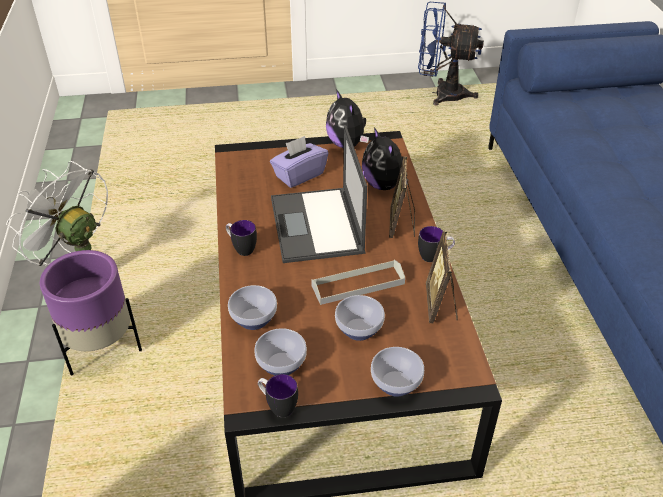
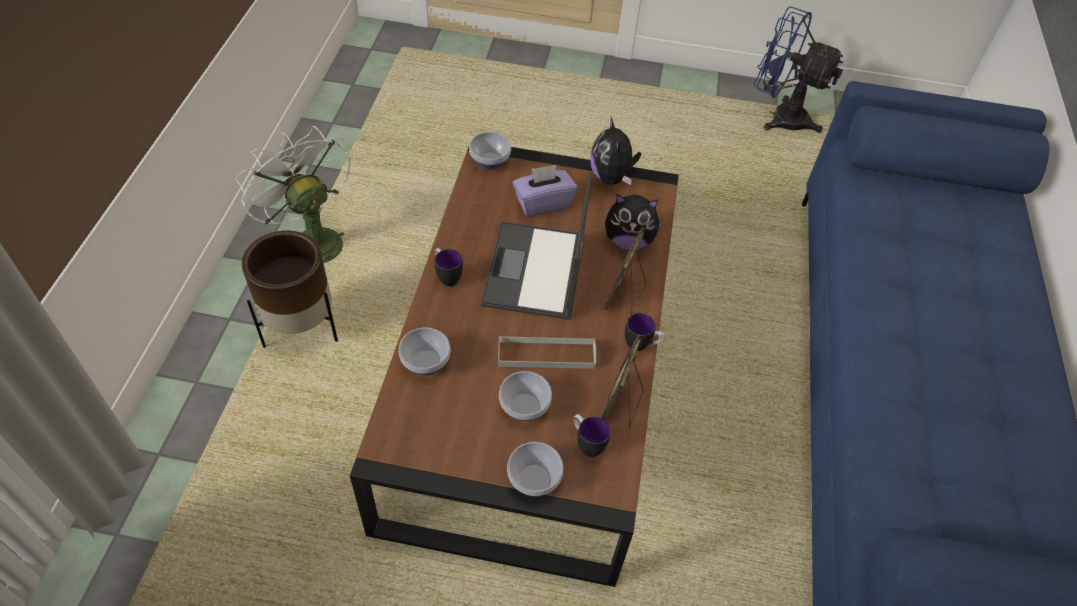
camera: 15 degrees right, 10 degrees up
purple planter [40,250,142,375] -> brown planter [242,231,338,348]
bowl [254,328,307,376] -> bowl moved to [469,132,511,170]
mug [258,374,298,417] -> mug moved to [573,414,610,457]
plush toy [362,127,409,190] -> plush toy turned 75 degrees counterclockwise [605,194,664,250]

